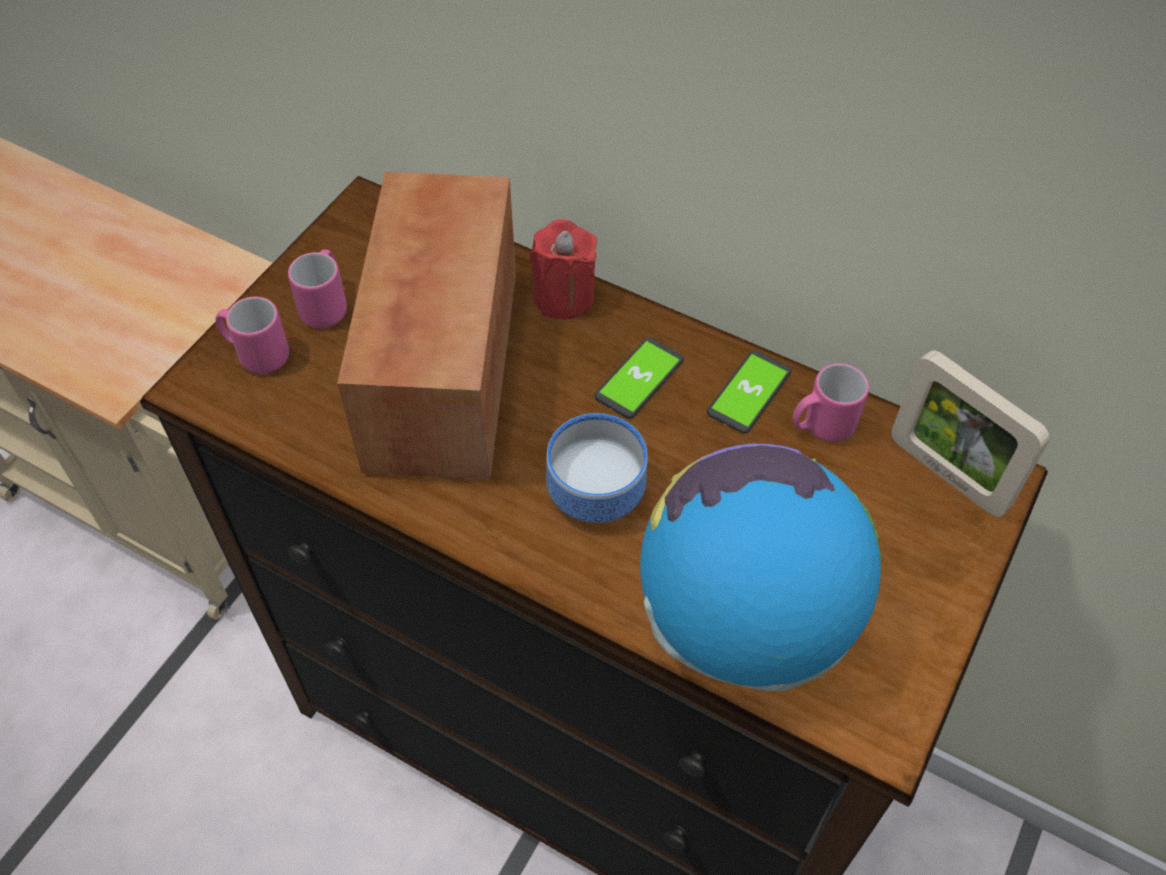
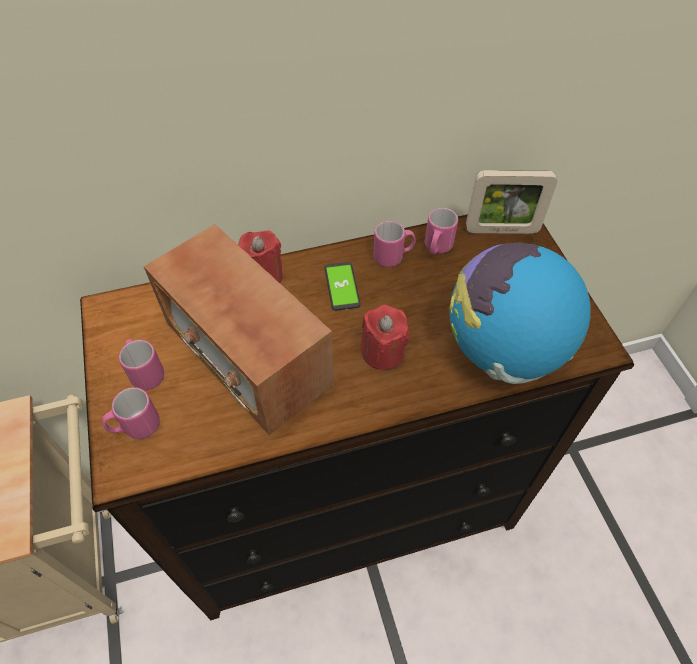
camera: 45 degrees left, 0 degrees up
bowl [546,413,647,523] -> red candle [361,305,410,370]
phone [707,350,791,434] -> pink mug [373,221,415,267]

